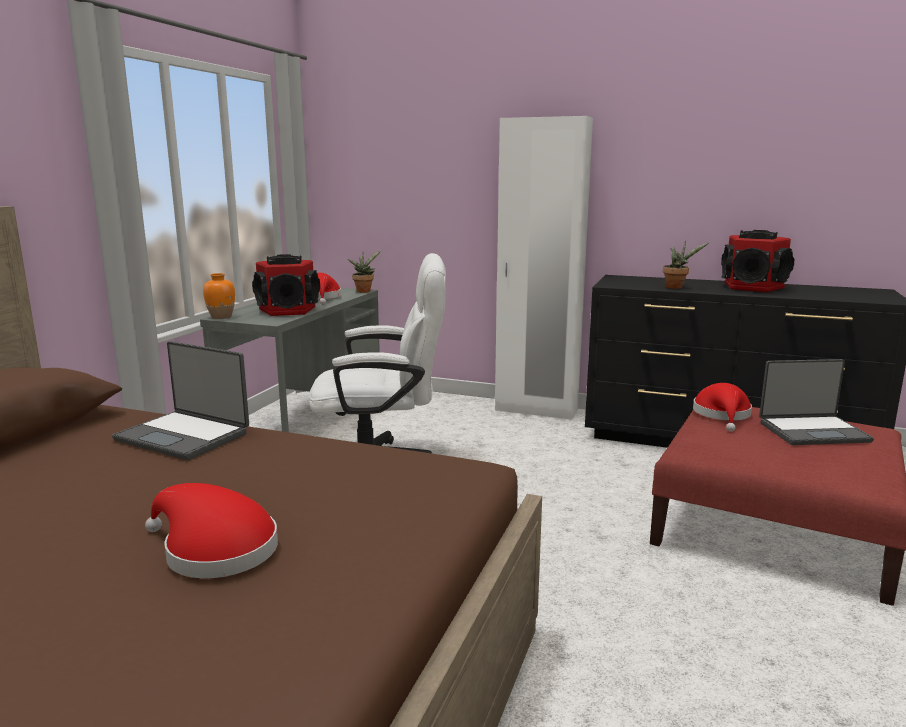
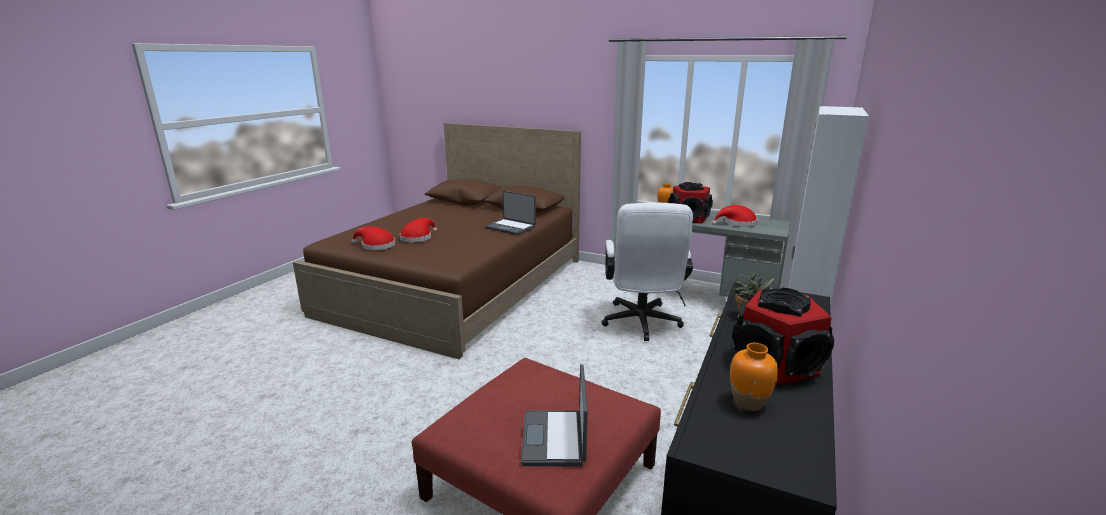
camera: 95 degrees right, 5 degrees up
laptop [112,341,249,460] -> laptop turned 90 degrees counterclockwise [485,191,536,235]
potted plant [347,250,381,293] -> none
red hat [693,383,752,432] -> red hat moved to [351,226,395,250]
none -> orange vase [730,343,778,411]

